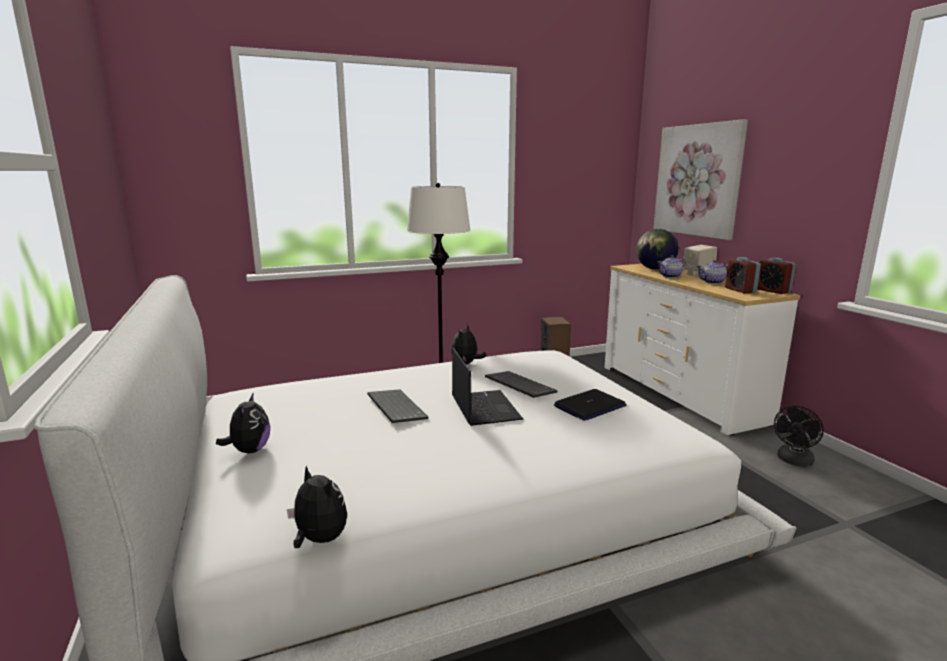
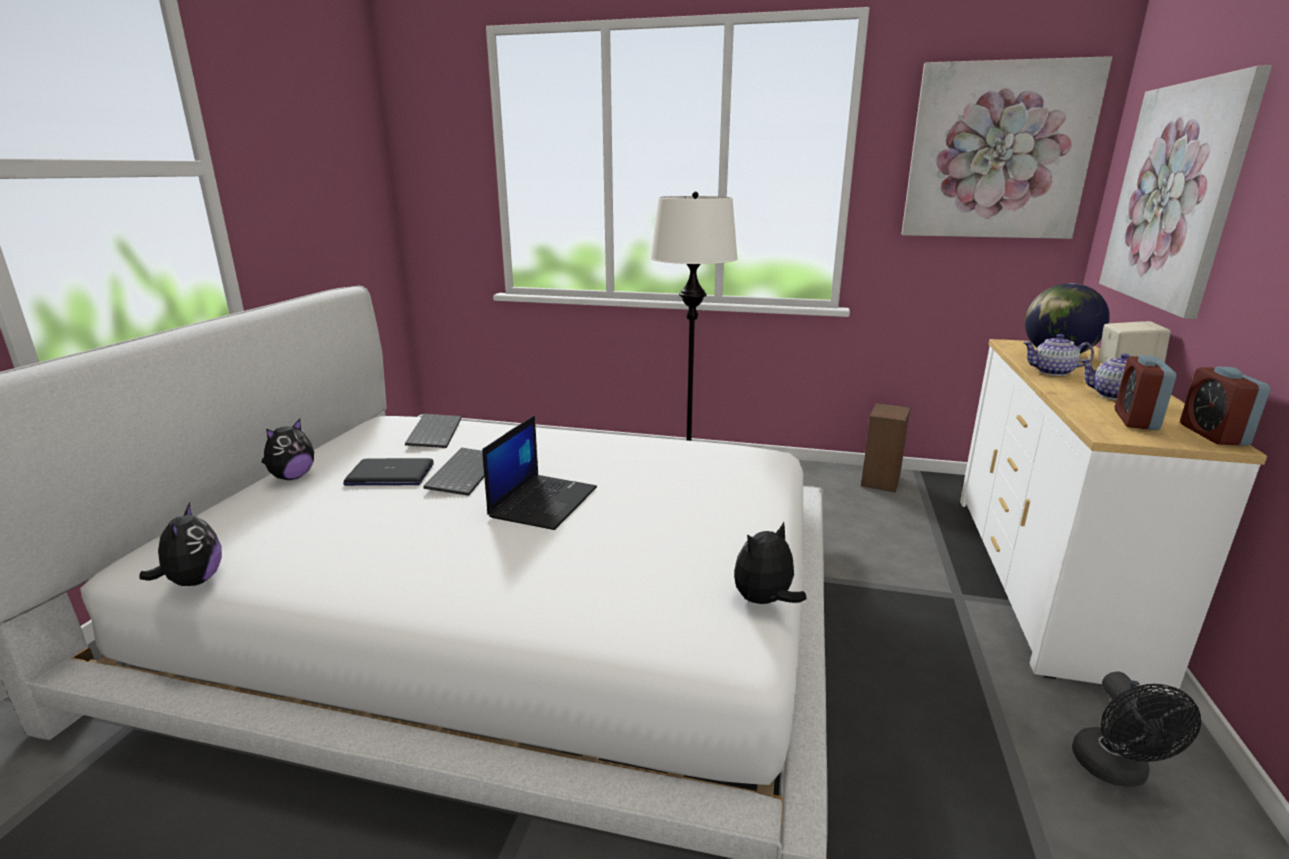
camera: 35 degrees right, 5 degrees up
plush toy [451,325,486,365] -> plush toy moved to [734,522,807,604]
keyboard [485,371,558,398] -> keyboard moved to [405,414,461,448]
laptop [554,389,626,421] -> laptop moved to [343,458,434,486]
black fan [774,406,824,467] -> black fan turned 75 degrees counterclockwise [1072,672,1201,787]
none -> picture [901,56,1112,239]

